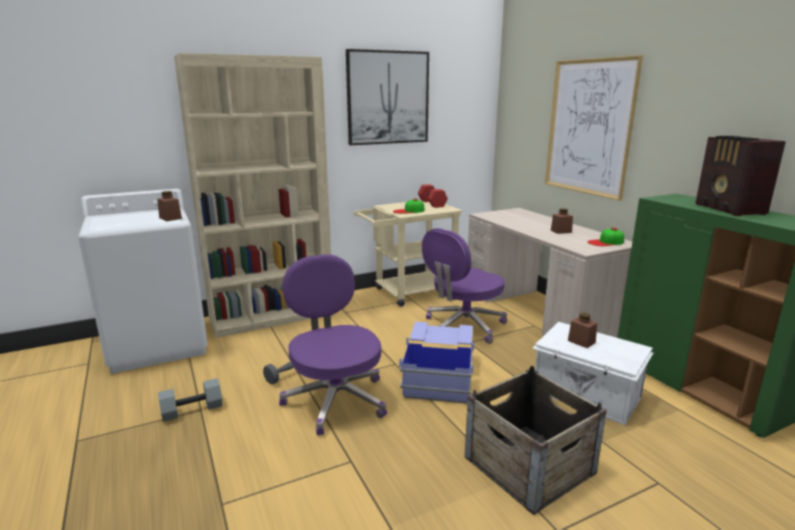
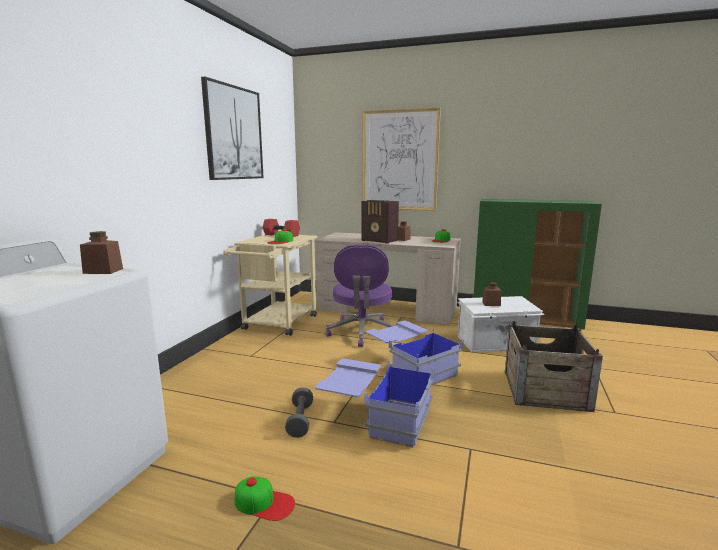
camera: 45 degrees left, 5 degrees down
grey dumbbell [158,378,222,422] -> cap [235,476,295,521]
beige bookcase [174,53,334,338] -> none
purple office chair [279,254,387,435] -> blue storage box [315,358,435,448]
radio [696,136,786,216] -> radio moved to [362,200,399,244]

